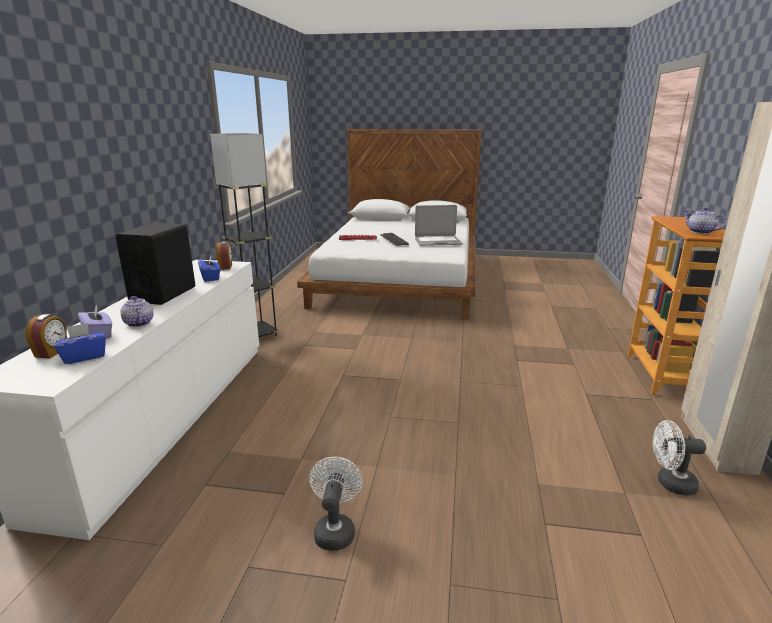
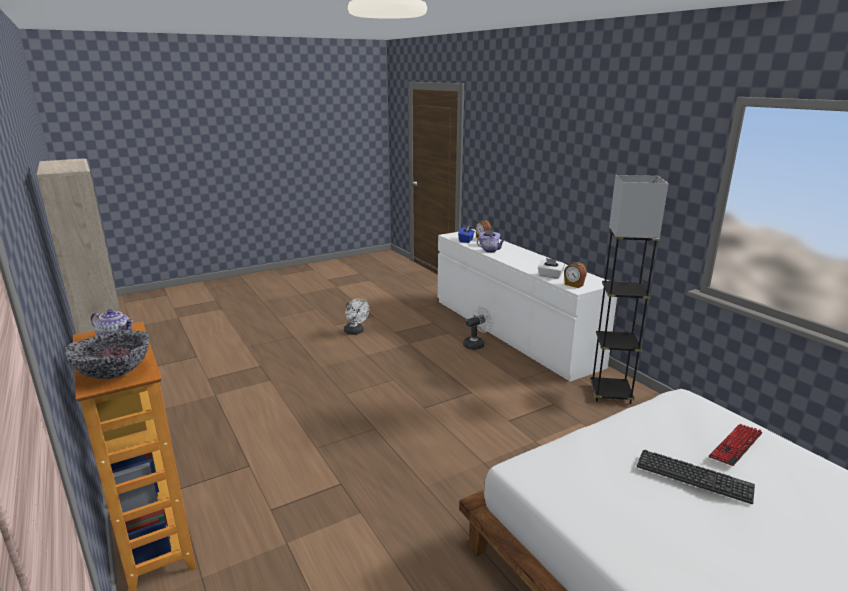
camera: 140 degrees right, 0 degrees up
black speaker [115,222,195,305] -> none
blue tissue box [198,256,220,282] -> white tissue box [538,258,565,279]
laptop [415,205,463,246] -> none
white fan [653,420,706,496] -> white fan moved to [463,306,493,350]
none -> bowl [65,330,149,379]

